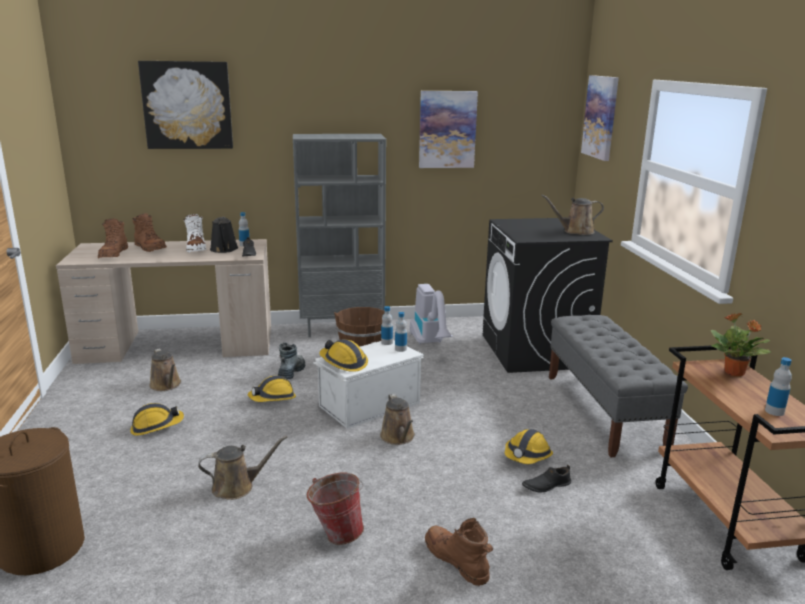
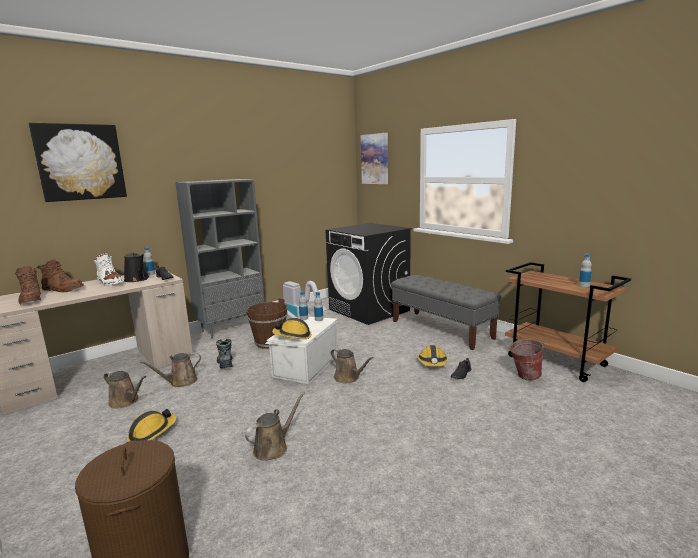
camera: 30 degrees left, 5 degrees down
hard hat [248,376,296,402] -> none
bucket [307,473,364,545] -> bucket moved to [508,339,545,380]
picture [419,91,478,168] -> none
brown boot [425,518,493,586] -> none
brown watering can [541,195,604,235] -> brown watering can moved to [140,352,201,387]
potted plant [711,313,771,376] -> none

